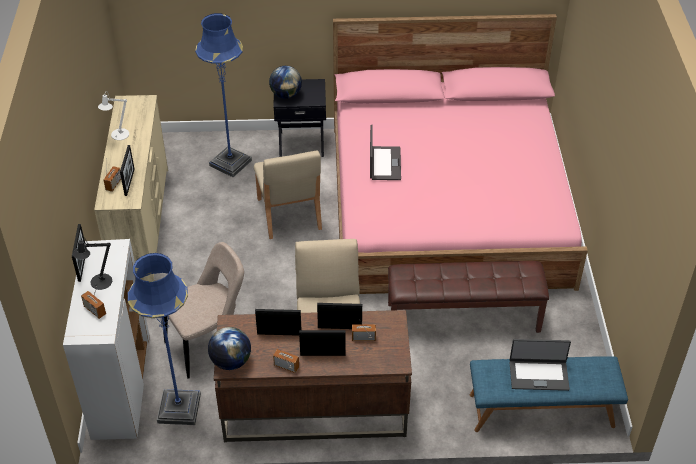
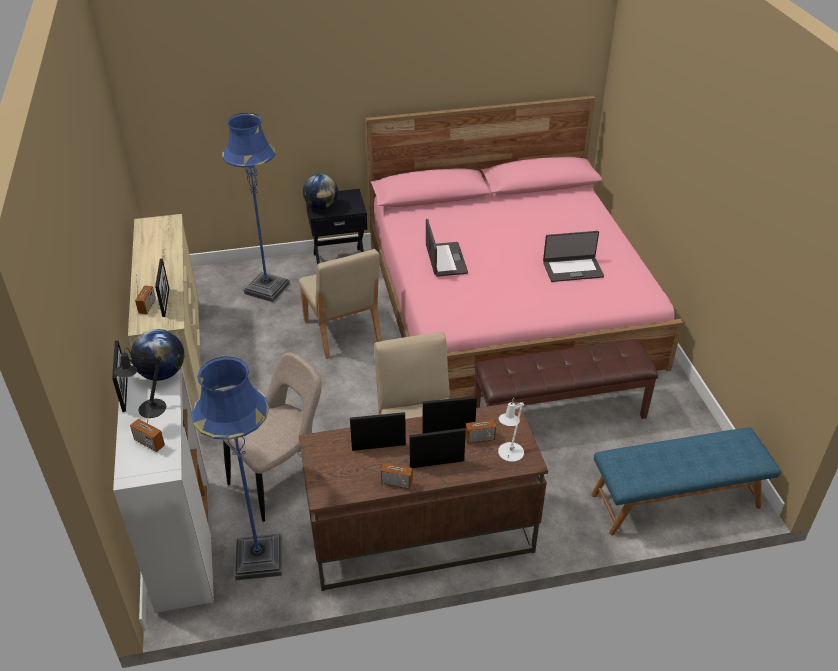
camera: 10 degrees left, 5 degrees down
white table lamp [98,92,129,140] -> white table lamp moved to [498,399,524,462]
globe [208,327,251,370] -> globe moved to [131,329,184,381]
laptop [510,339,571,391] -> laptop moved to [543,231,604,282]

